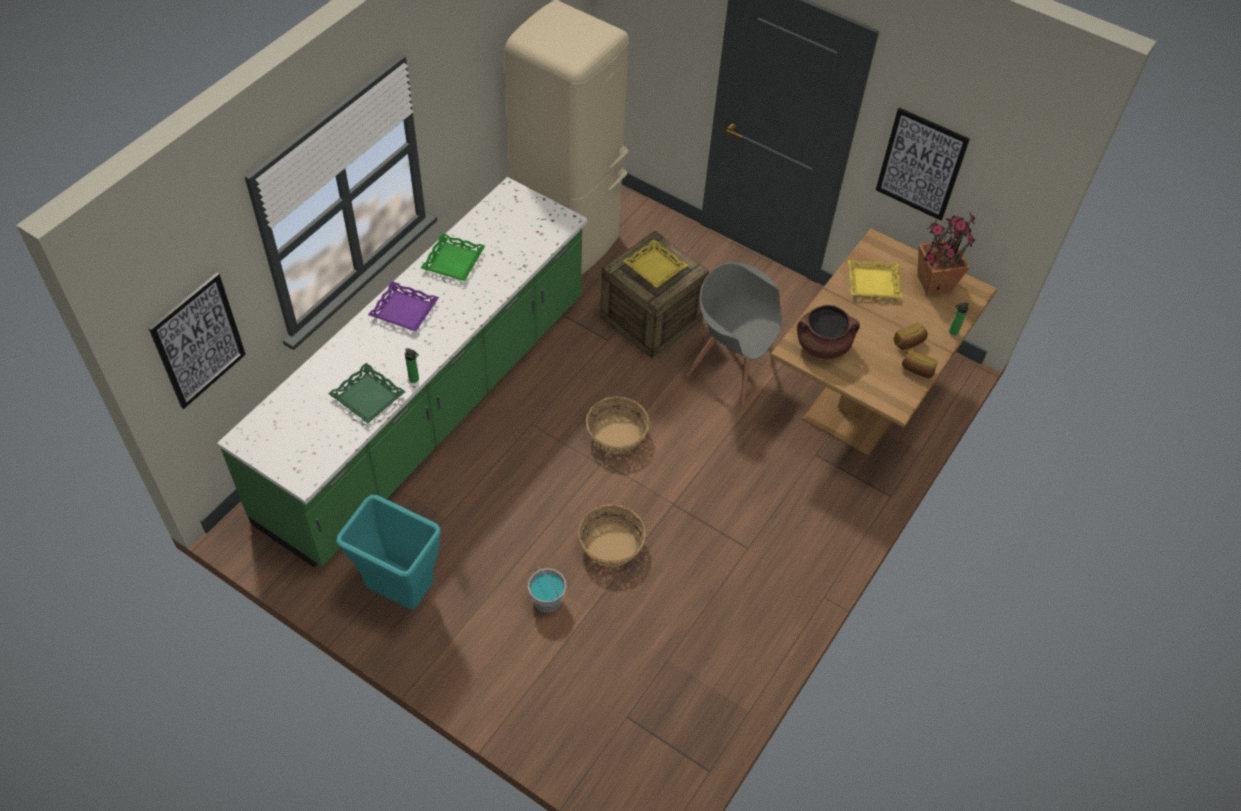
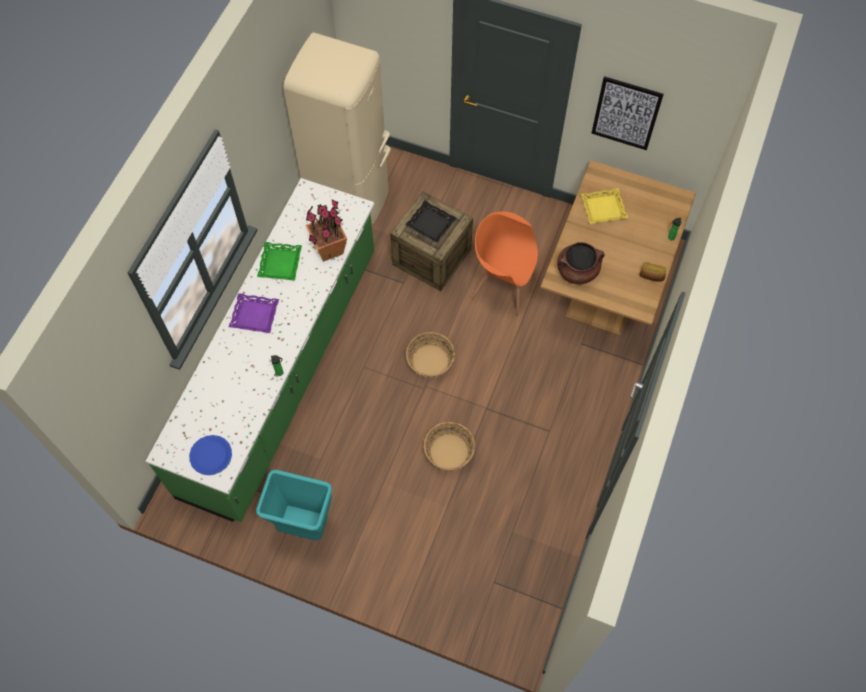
camera: 10 degrees left, 10 degrees up
picture [148,272,246,409] -> none
green tray [328,363,406,424] -> none
grey bucket [528,567,567,613] -> none
yellow tray [623,239,688,288] -> black tray [405,200,456,242]
grey chair [686,262,782,405] -> orange chair [470,211,538,315]
bread [893,322,928,350] -> none
potted plant [917,212,975,295] -> potted plant moved to [306,199,347,262]
none -> blue plate [189,435,232,475]

